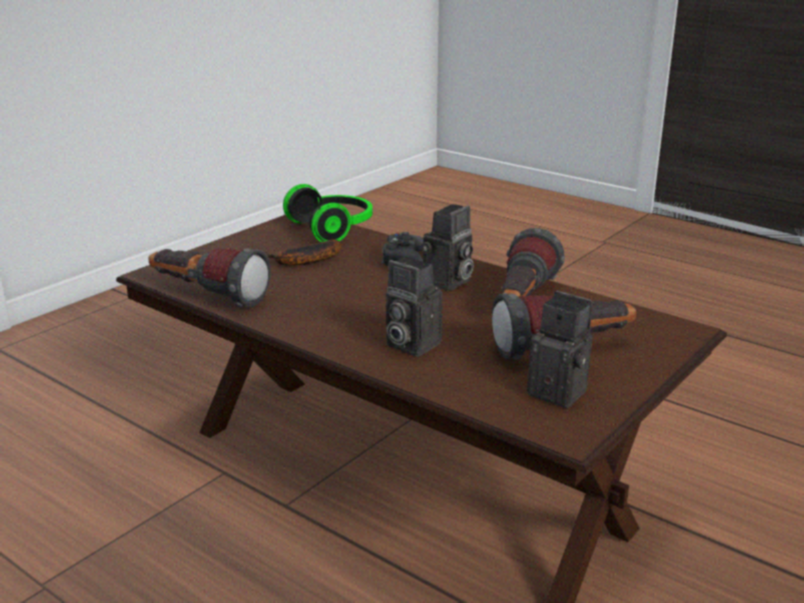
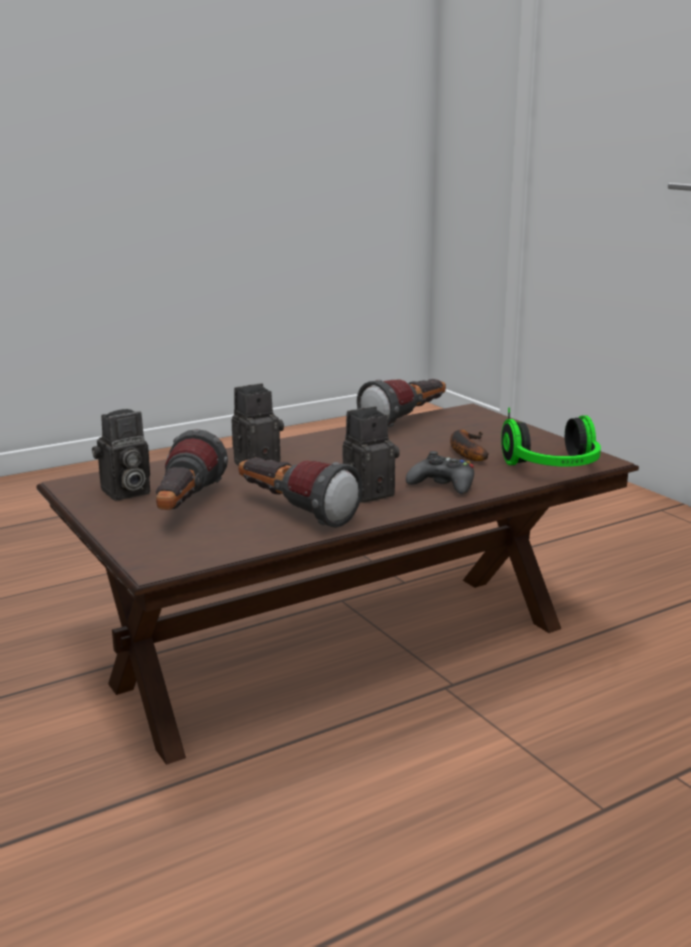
camera: 110 degrees right, 5 degrees down
camera [421,204,474,291] -> camera turned 90 degrees clockwise [343,406,400,503]

